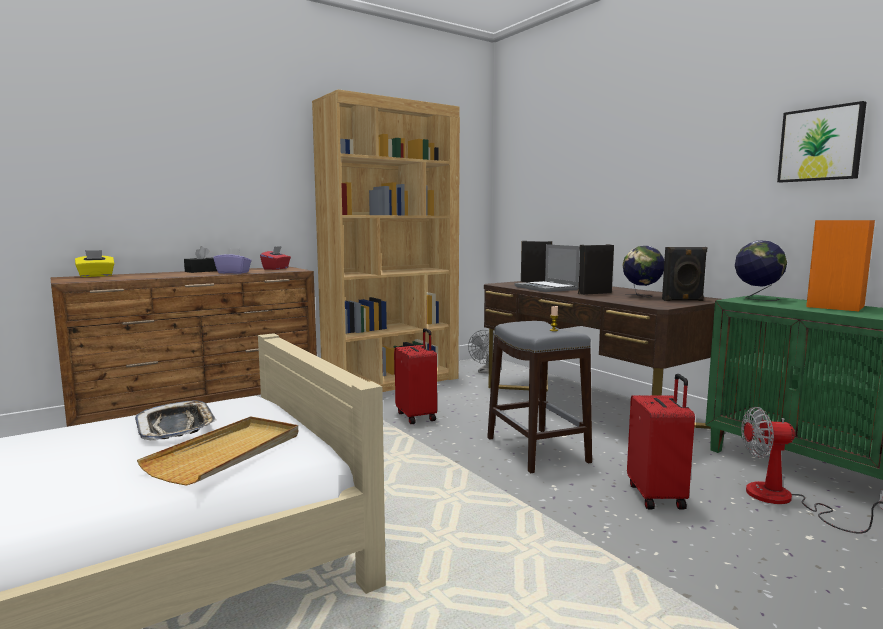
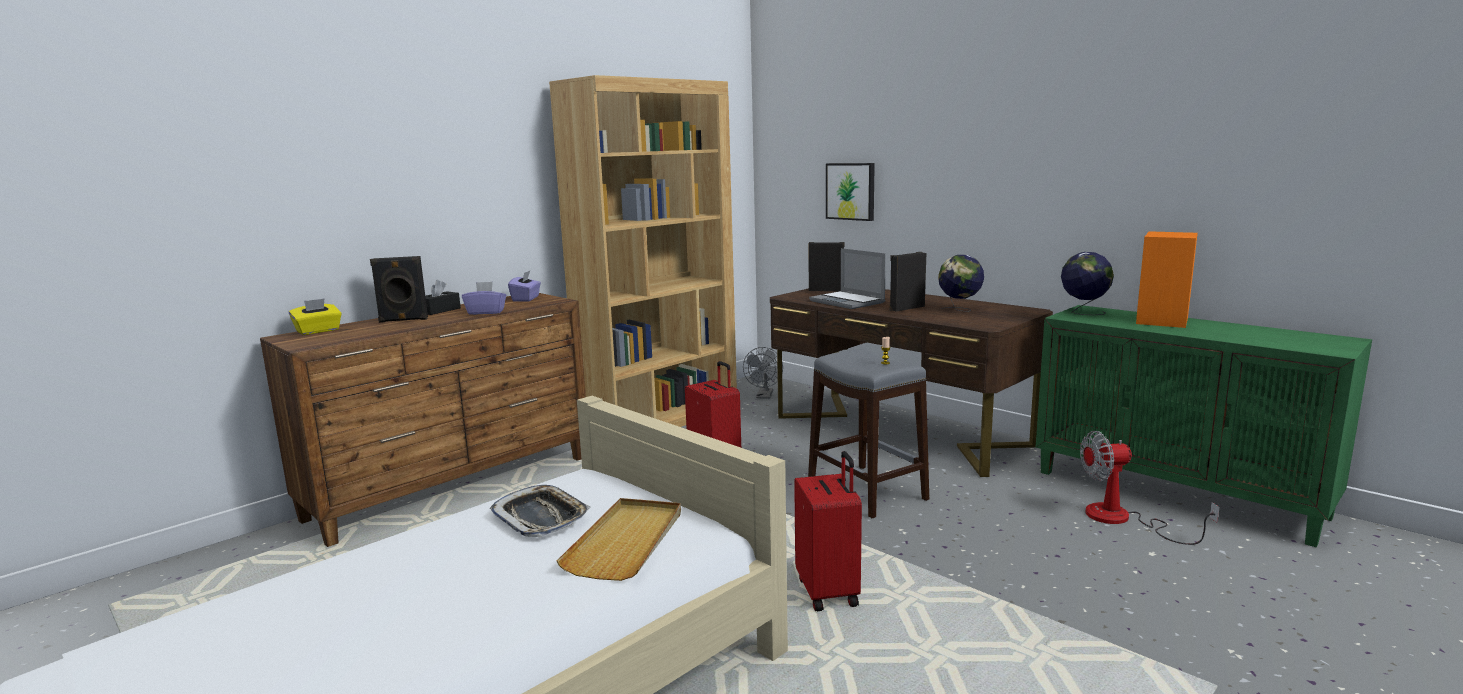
camera: 10 degrees left, 5 degrees up
red tissue box [260,246,291,270] -> purple tissue box [508,271,541,302]
red suitcase [627,374,695,510] -> red suitcase moved to [794,451,862,611]
black speaker [662,247,707,301] -> black speaker moved to [370,256,428,323]
picture [777,101,866,182] -> picture moved to [826,163,875,221]

